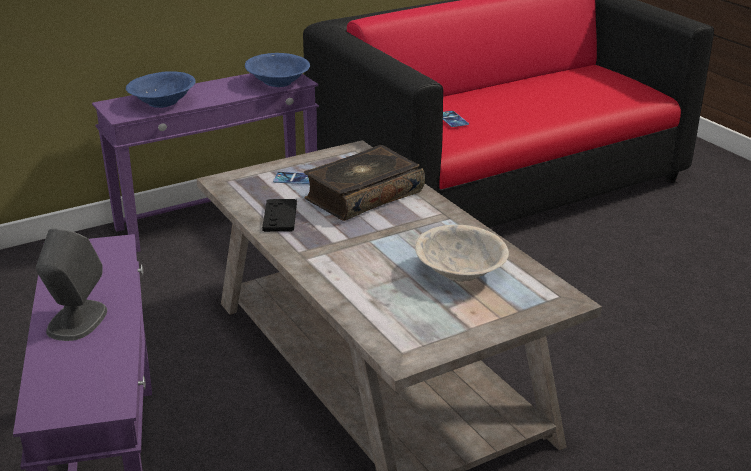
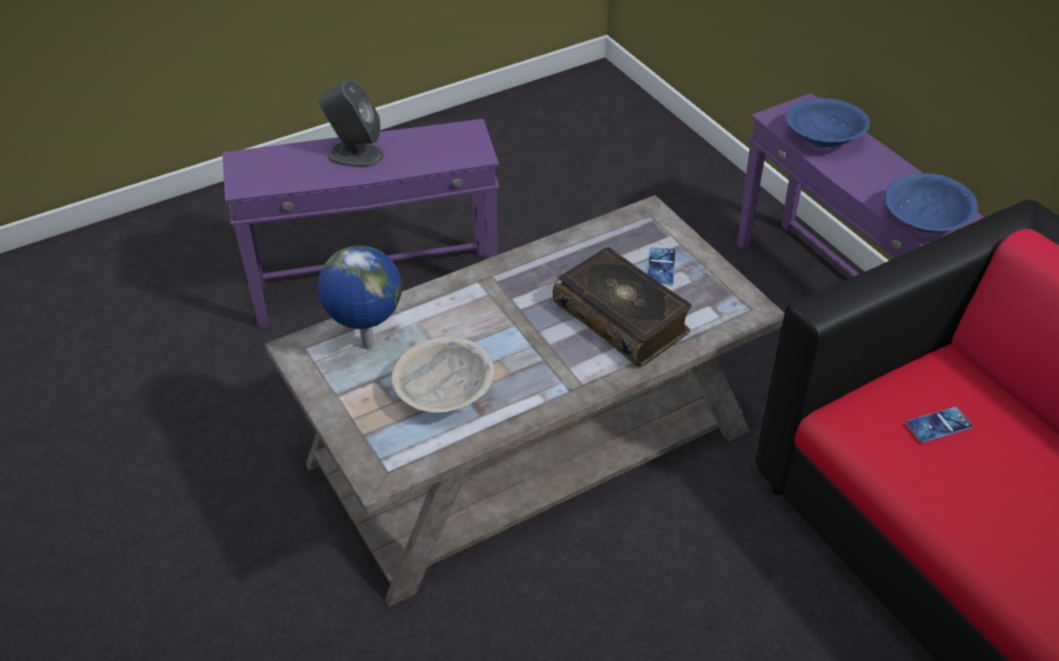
camera: 90 degrees right, 15 degrees up
black game controller [262,199,297,232] -> none
none -> globe [318,245,402,349]

